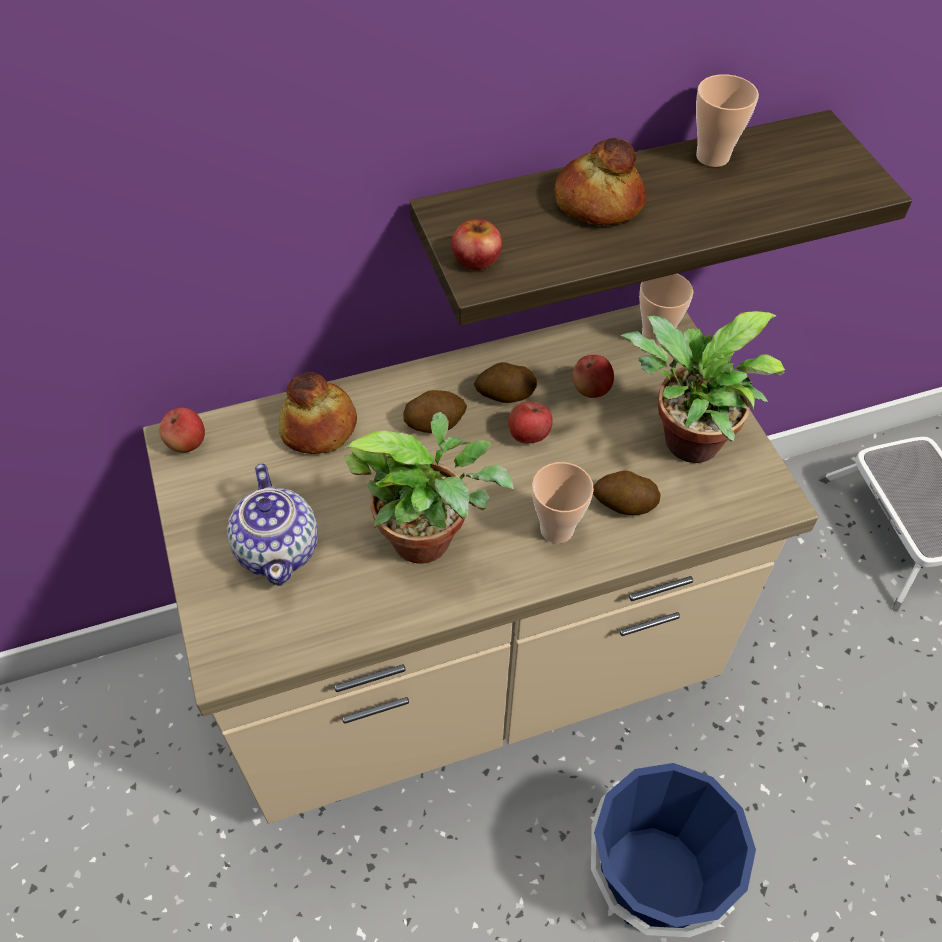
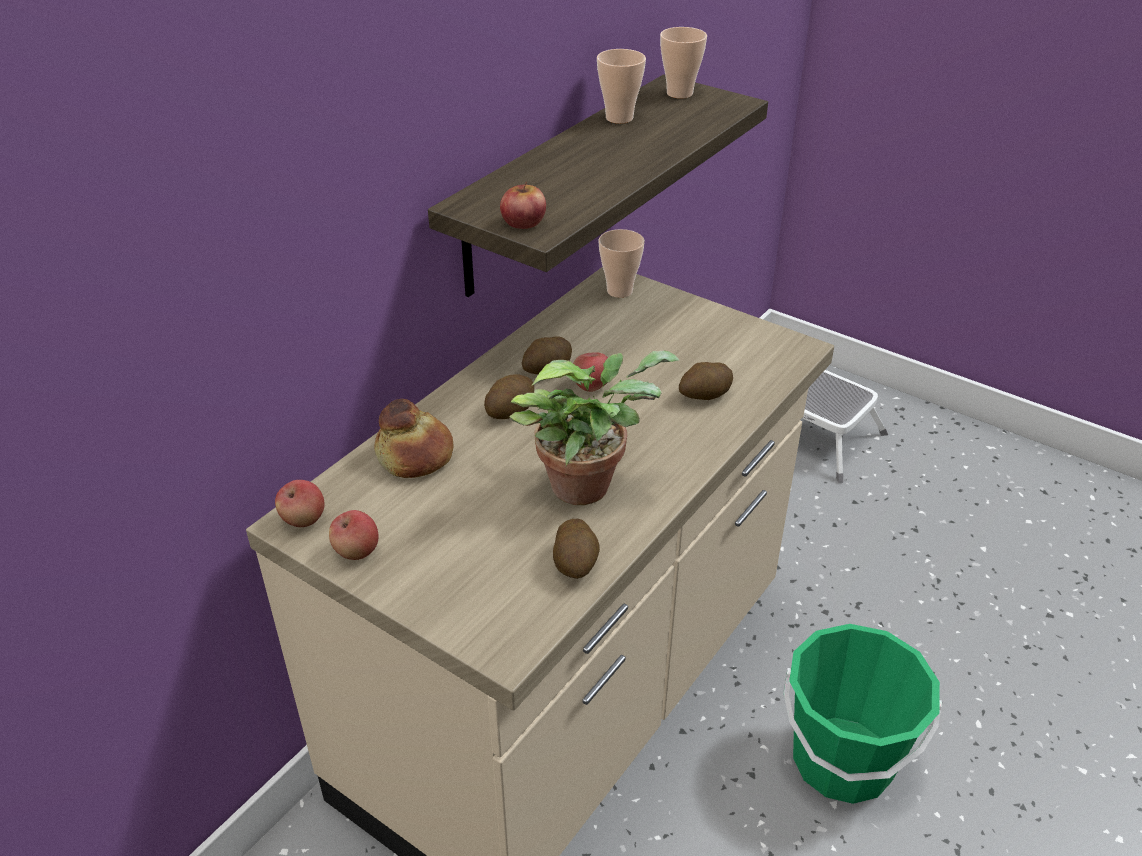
camera: 35 degrees left, 15 degrees down
teapot [227,464,318,586] -> none
cup [532,462,594,543] -> cup moved to [660,27,707,99]
bread [555,138,646,226] -> none
apple [572,355,614,398] -> apple moved to [329,510,379,560]
blue bucket [591,763,756,937] -> green bucket [783,624,942,804]
potted plant [620,311,785,463] -> none
none -> potato [553,519,600,579]

